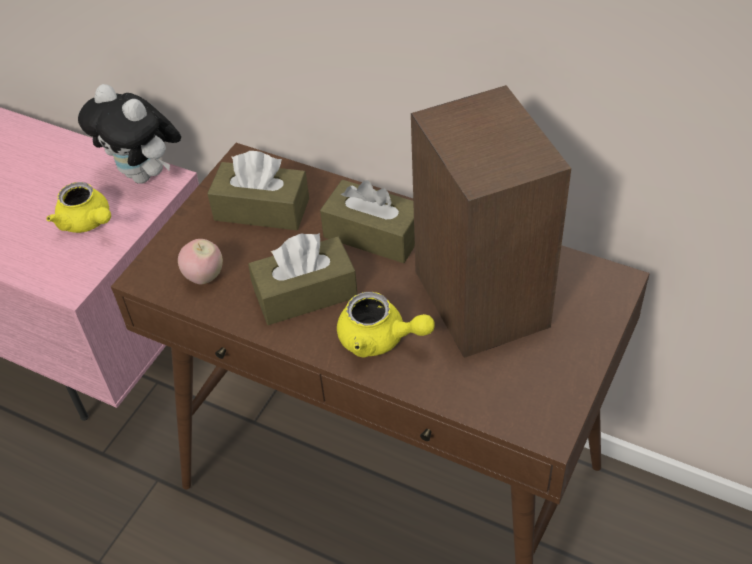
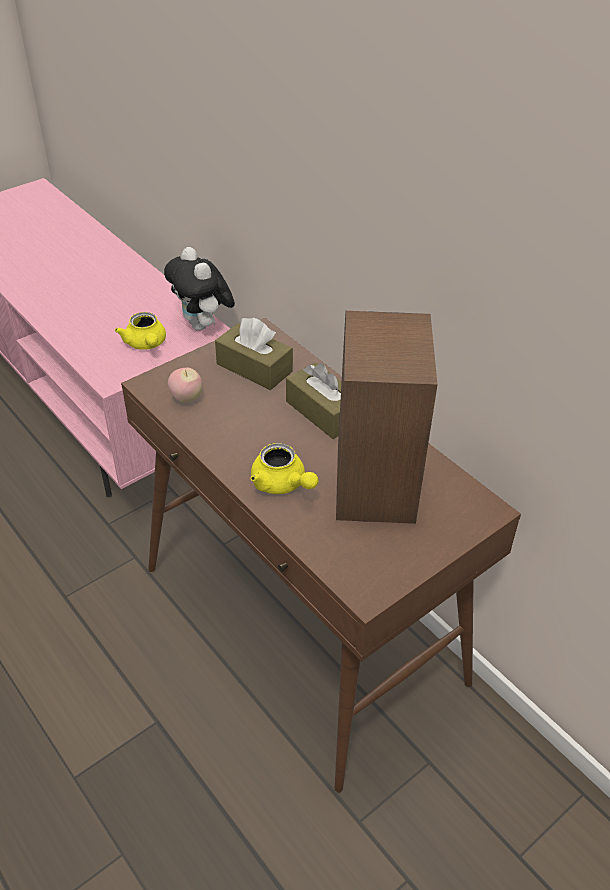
camera: 20 degrees right, 5 degrees down
brown tissue box [248,233,358,325] -> none

